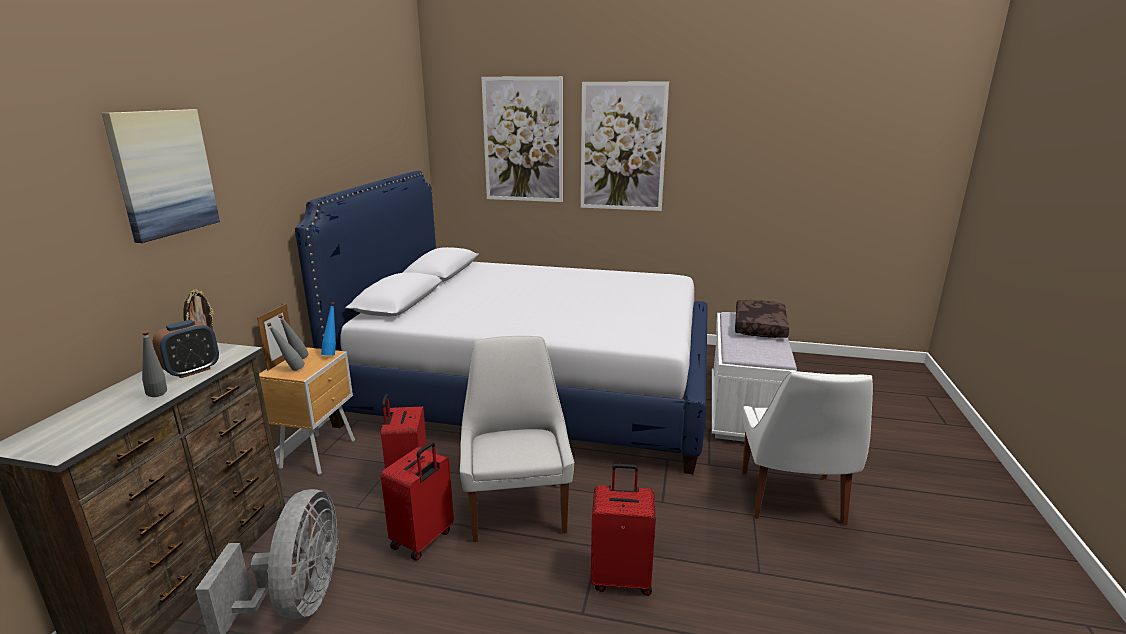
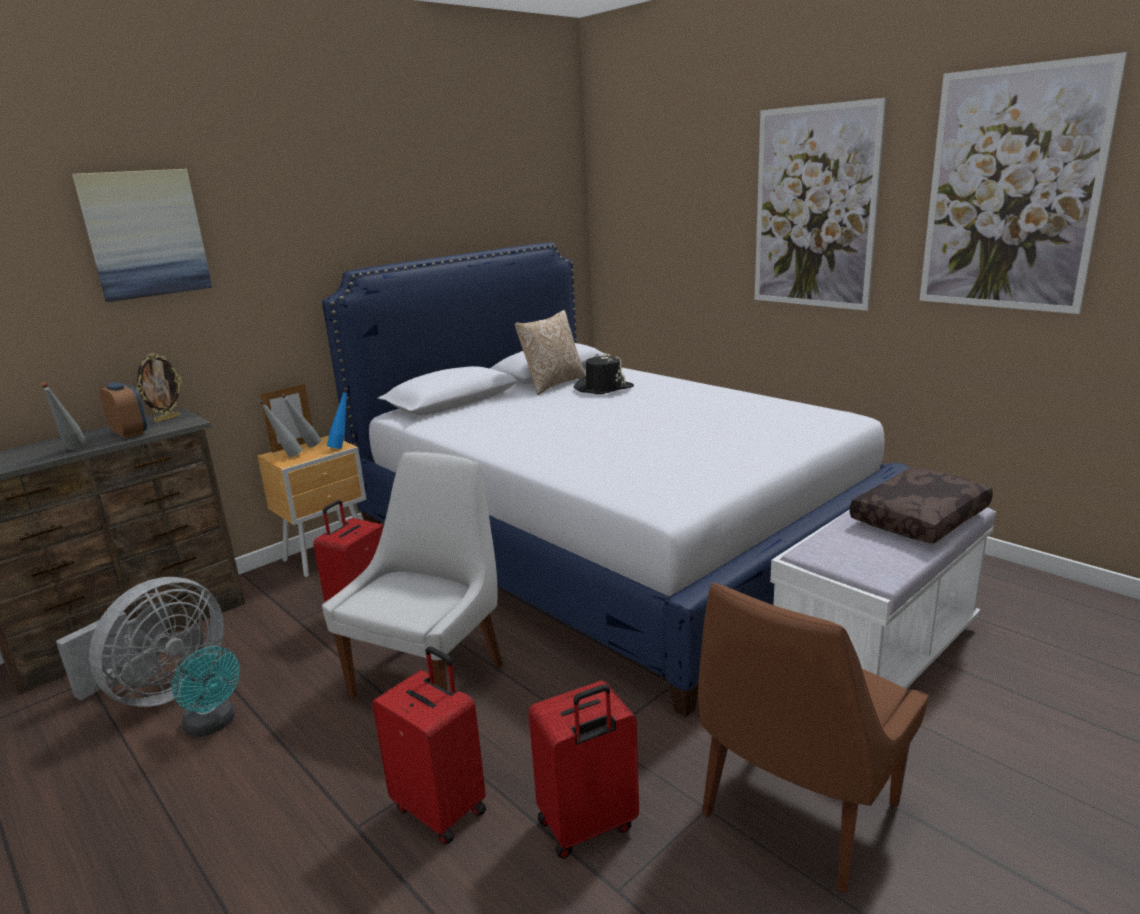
camera: 35 degrees right, 0 degrees up
alarm clock [153,320,219,378] -> alarm clock turned 120 degrees counterclockwise [99,382,147,439]
red suitcase [381,442,454,560] -> red suitcase moved to [528,681,639,859]
picture [481,76,563,202] -> picture moved to [919,52,1127,314]
white chair [742,371,873,525] -> brown chair [698,583,928,893]
none -> turquoise fan [172,646,240,737]
none -> pillow [515,310,586,395]
none -> black hat [573,352,634,394]

